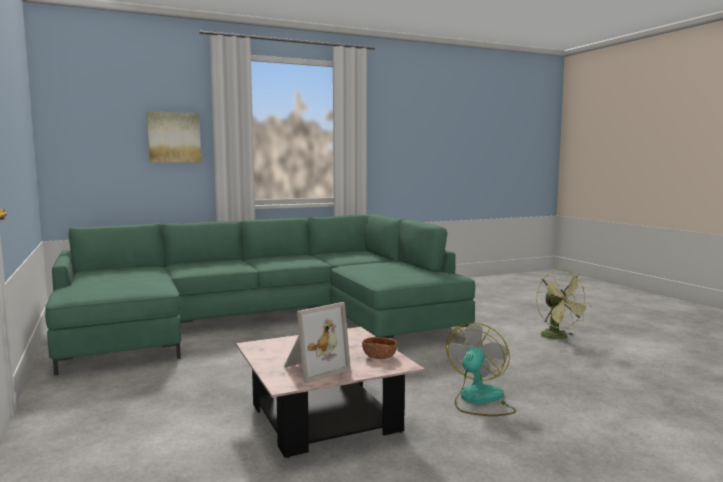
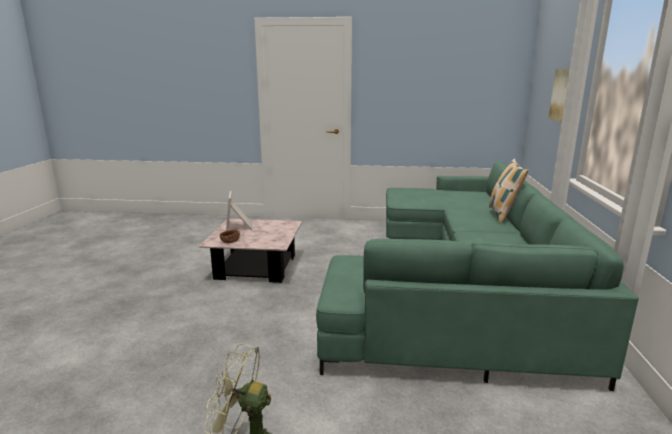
camera: 120 degrees right, 10 degrees up
fan [446,323,516,416] -> none
none -> pillow [489,159,529,223]

